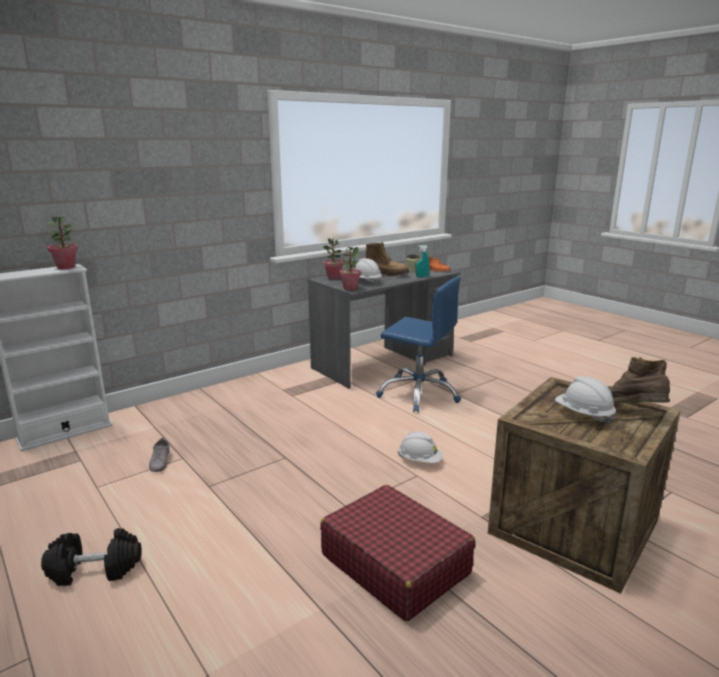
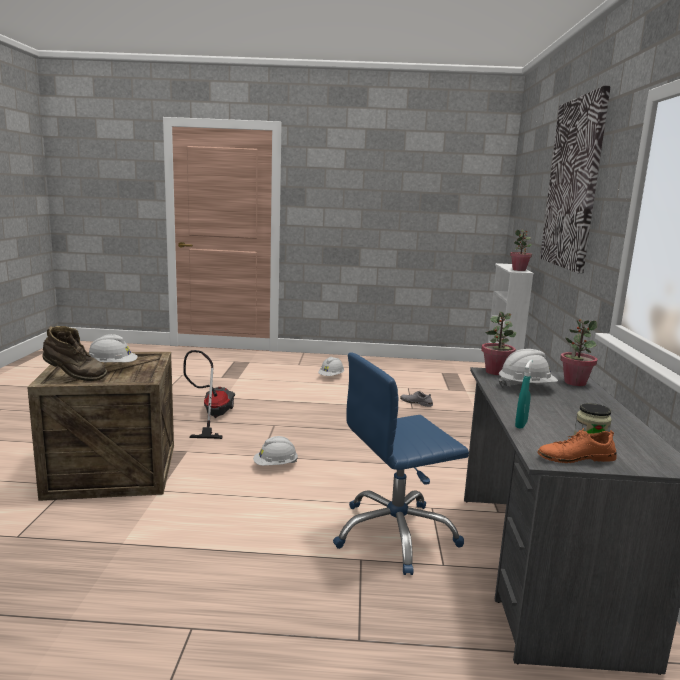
camera: 130 degrees right, 5 degrees down
black dumbbell [41,528,142,586] -> white hard hat [318,357,344,376]
red suitcase [320,485,476,621] -> vacuum cleaner [183,350,235,439]
boot [366,242,409,276] -> none
none -> picture [540,86,611,273]

